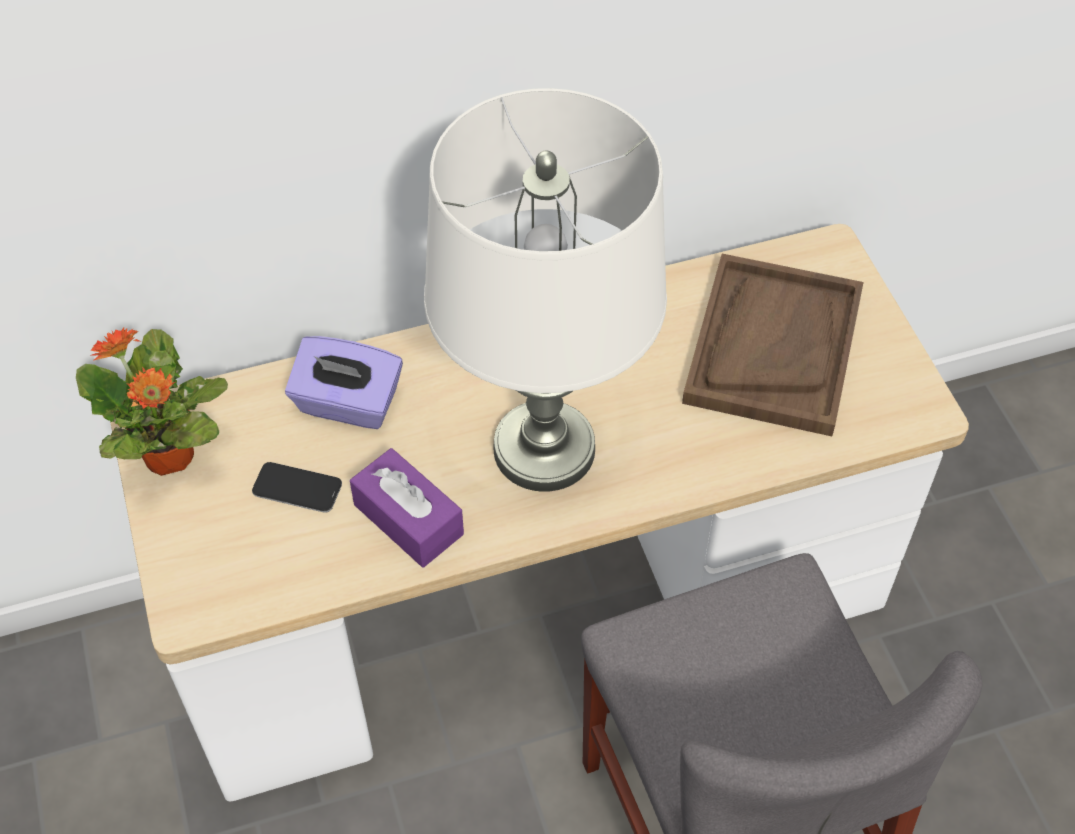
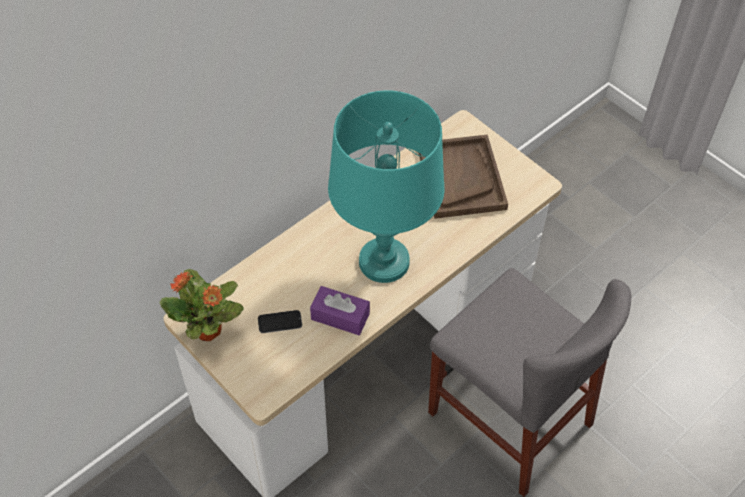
camera: 25 degrees left, 0 degrees up
purple tissue box [285,336,403,429] -> none
white table lamp [424,88,667,492] -> turquoise table lamp [328,90,444,283]

